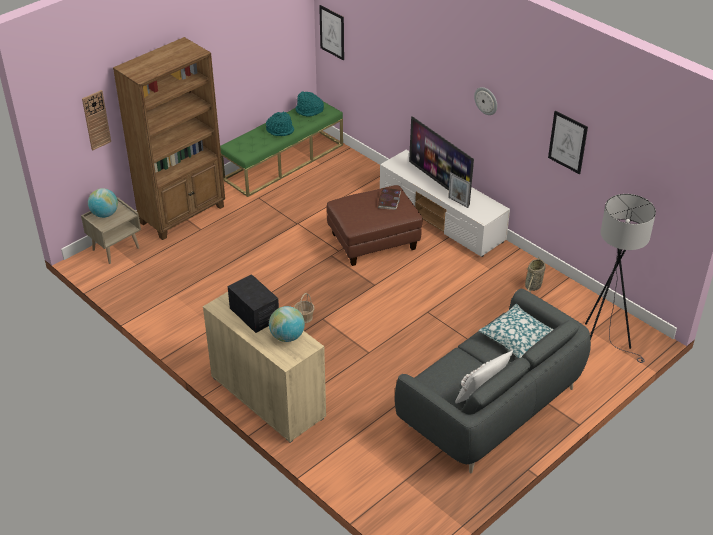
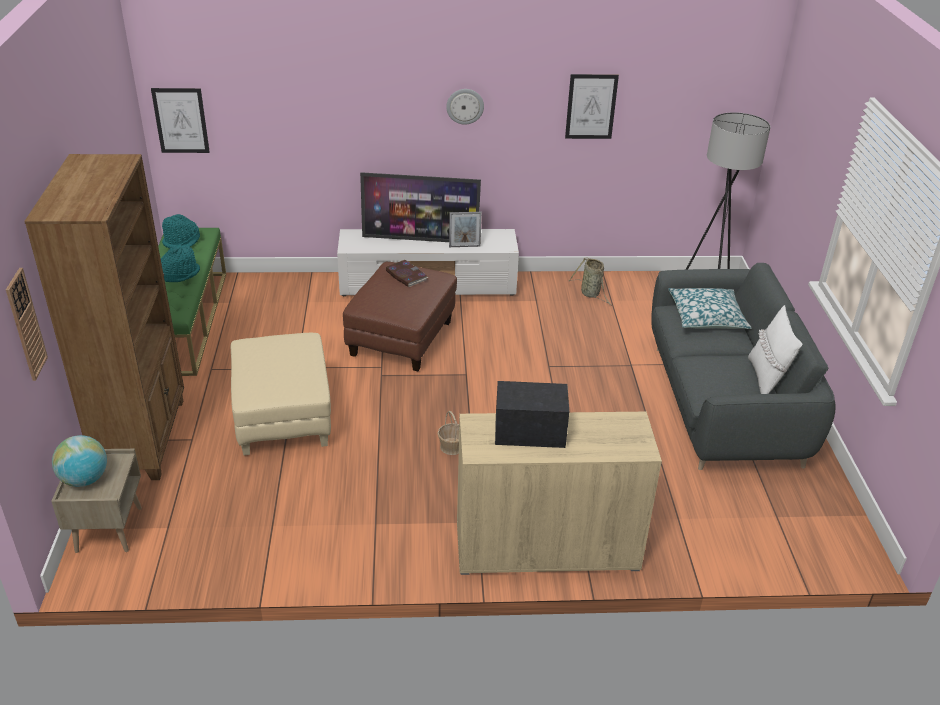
camera: 50 degrees left, 5 degrees down
globe [269,306,305,342] -> none
none -> beige ottoman [231,333,331,455]

